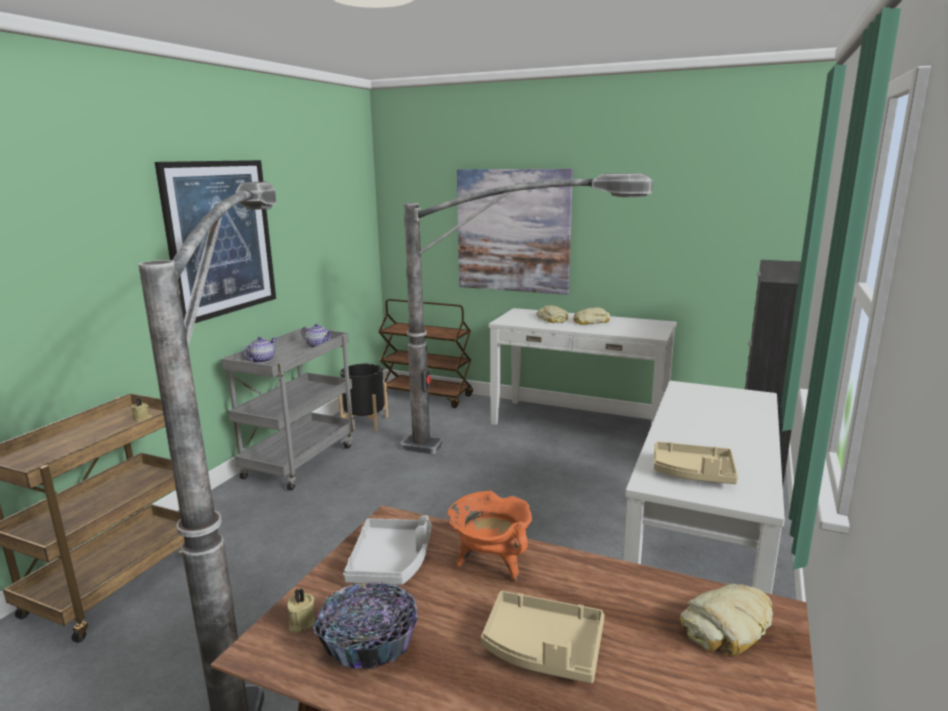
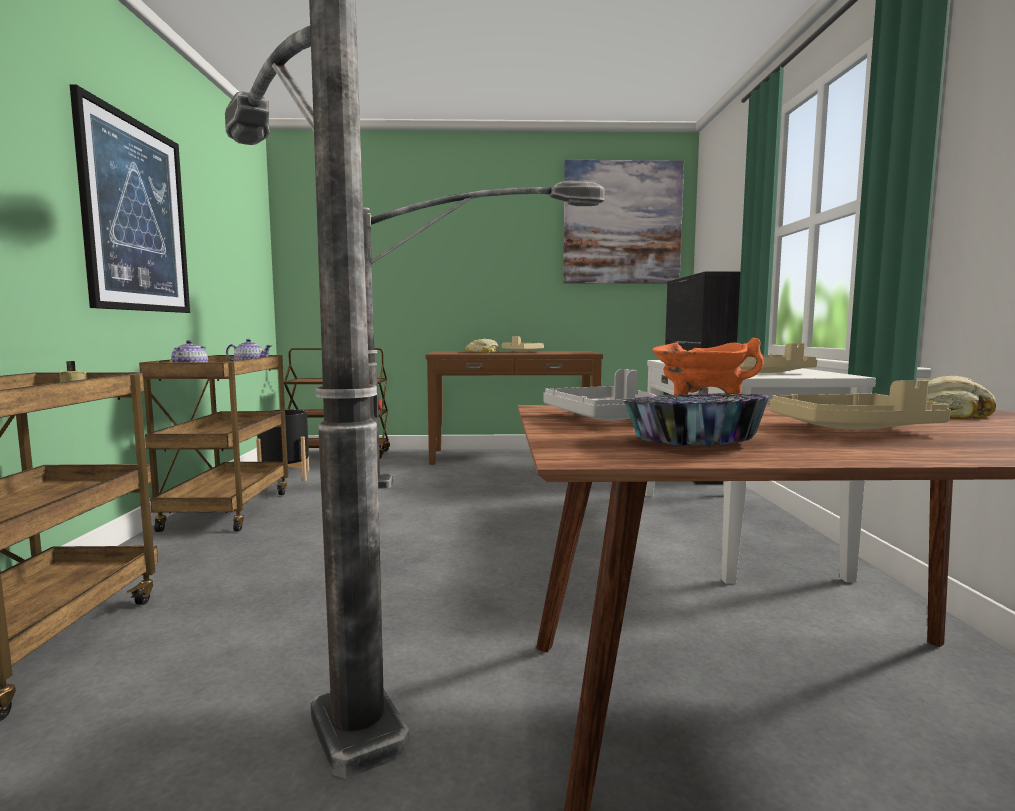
camera: 25 degrees left, 10 degrees down
grey cart [221,328,355,490] -> brown cart [139,355,288,532]
beige candle [287,588,315,633] -> none
picture [457,169,573,295] -> picture moved to [563,160,684,284]
white console table [489,308,677,425] -> brown console table [426,351,603,465]
bread [573,307,610,325] -> beige tray [501,336,544,352]

